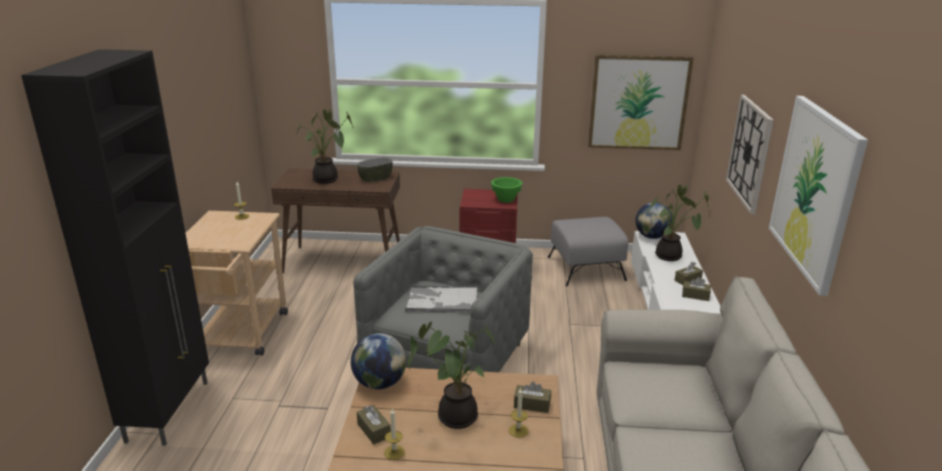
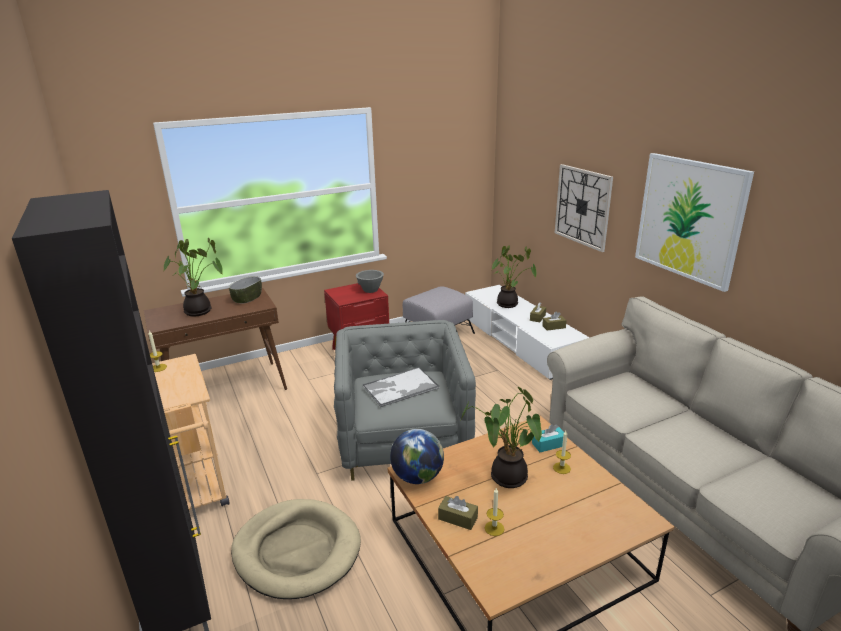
camera: 30 degrees left, 0 degrees up
green bowl [491,177,522,203] -> grey bowl [356,270,384,293]
brown tissue box [514,381,551,413] -> turquoise tissue box [532,424,565,452]
picture [588,55,693,150] -> none
globe [635,203,672,239] -> none
none -> beige dog bed [231,499,361,599]

